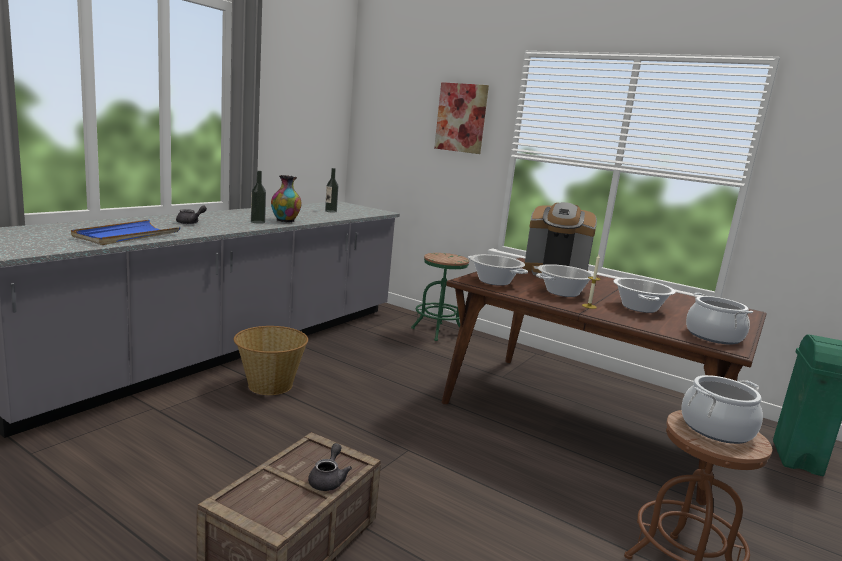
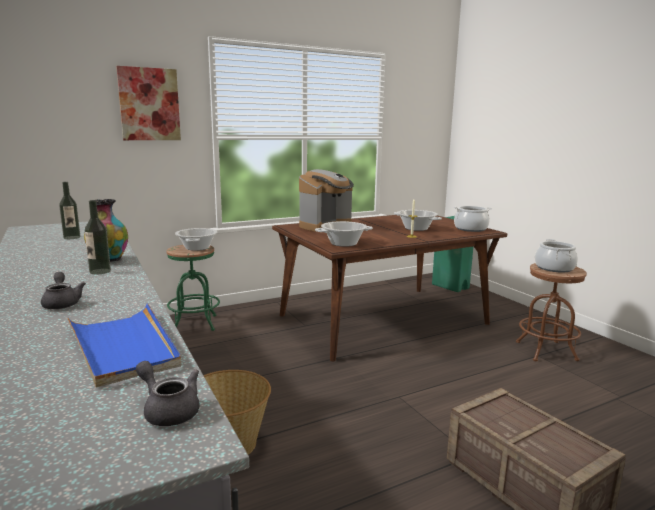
camera: 60 degrees left, 0 degrees up
grey teapot [308,443,352,491] -> grey teapot moved to [136,361,199,426]
cooking pot [536,264,594,297] -> cooking pot moved to [175,228,217,251]

